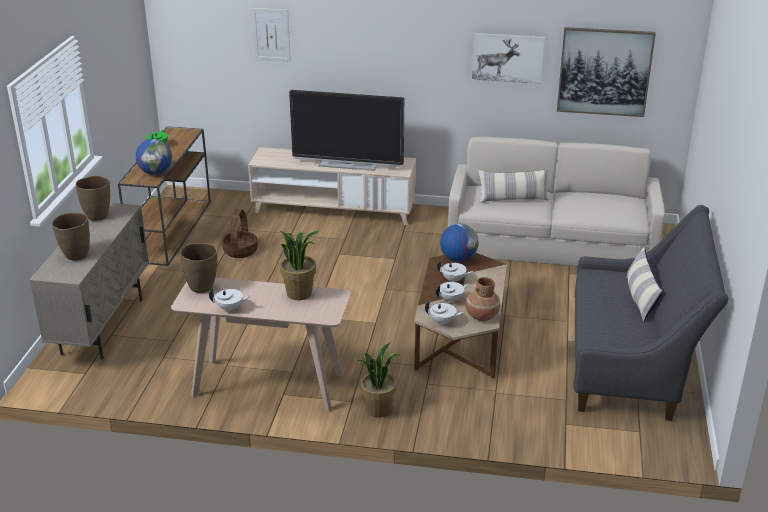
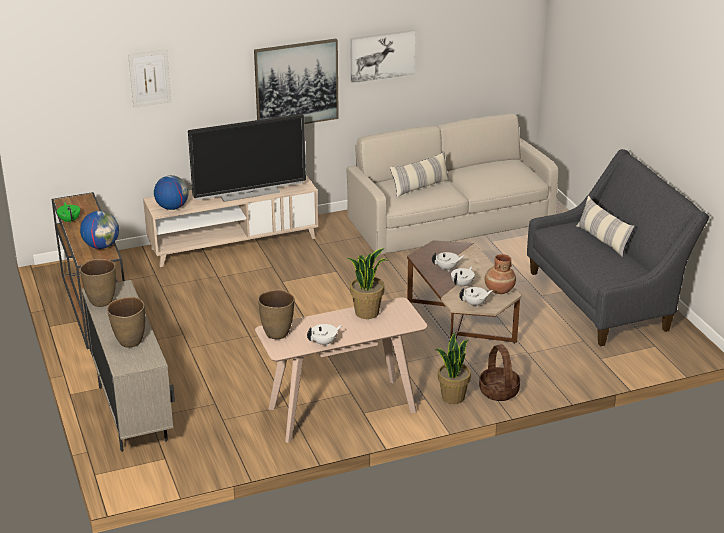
camera: 30 degrees left, 0 degrees up
basket [222,209,258,258] -> basket moved to [479,344,520,401]
globe [440,224,479,262] -> globe moved to [154,175,189,210]
picture [557,27,656,117] -> picture moved to [254,39,339,124]

